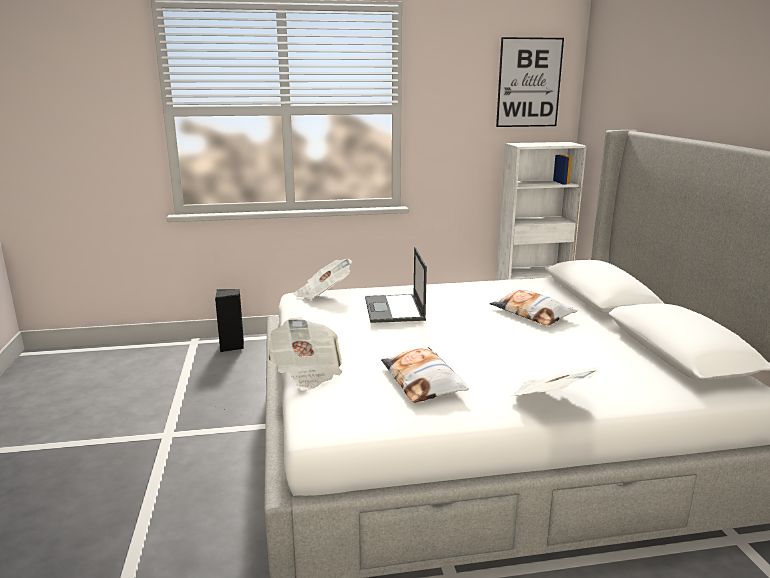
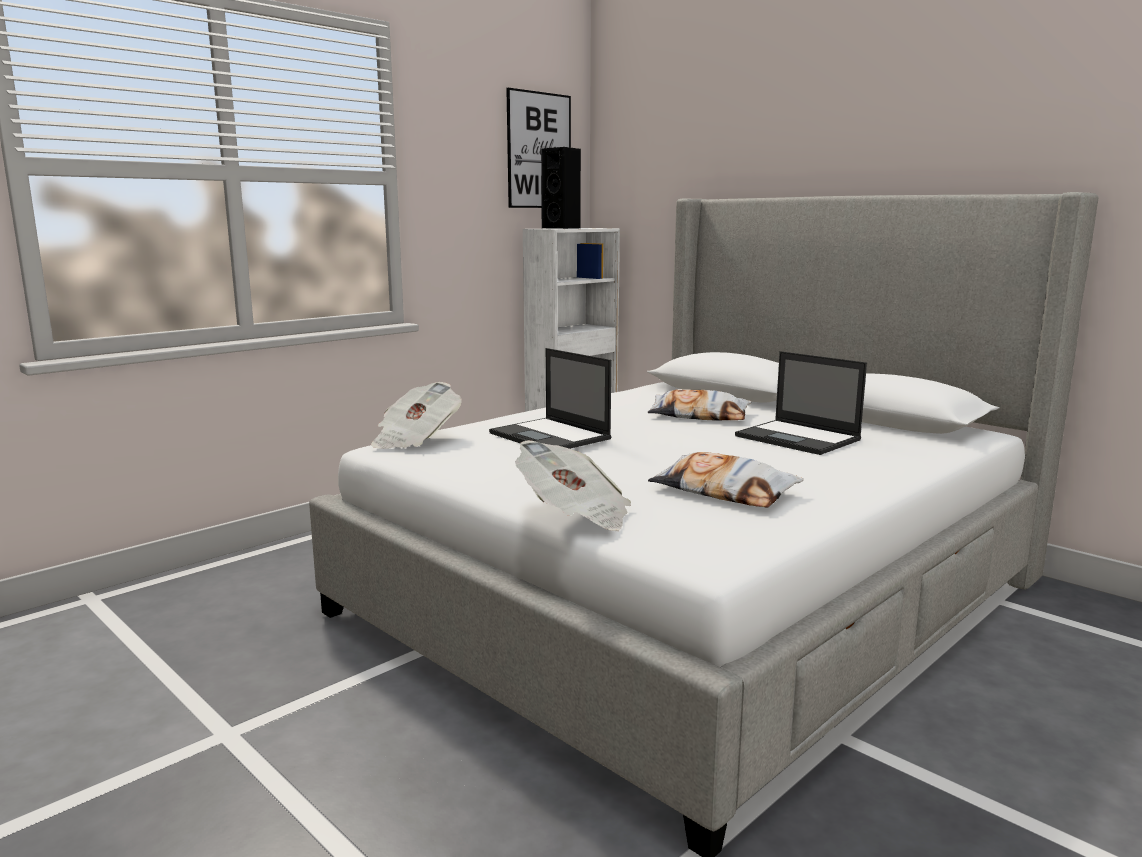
camera: 35 degrees left, 5 degrees down
black speaker [215,289,244,352] -> black speaker moved to [541,147,581,229]
newspaper [509,366,598,397] -> none
none -> laptop [735,351,867,455]

